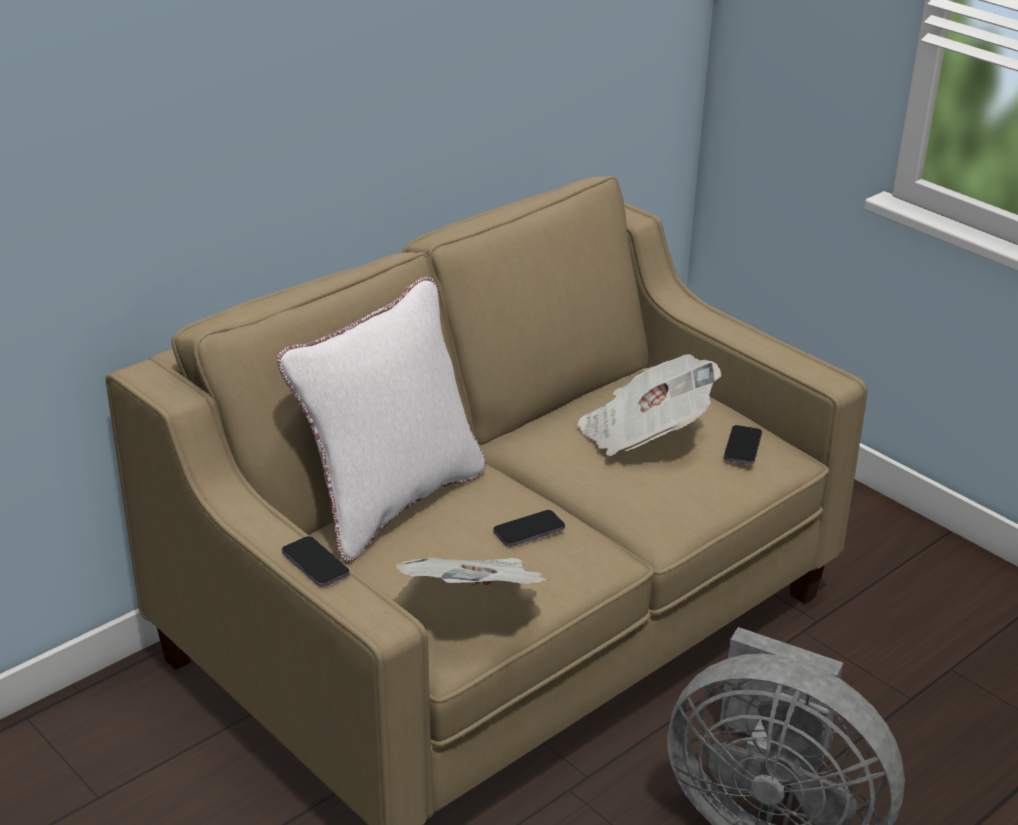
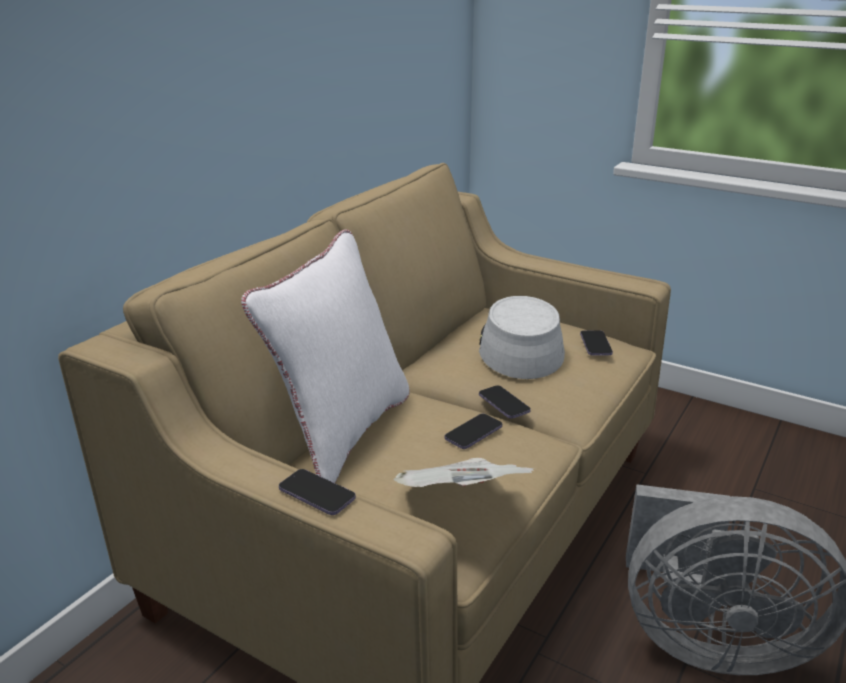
camera: 15 degrees left, 5 degrees down
newspaper [577,354,722,456] -> grey hat [479,296,565,379]
none -> phone [479,386,531,419]

